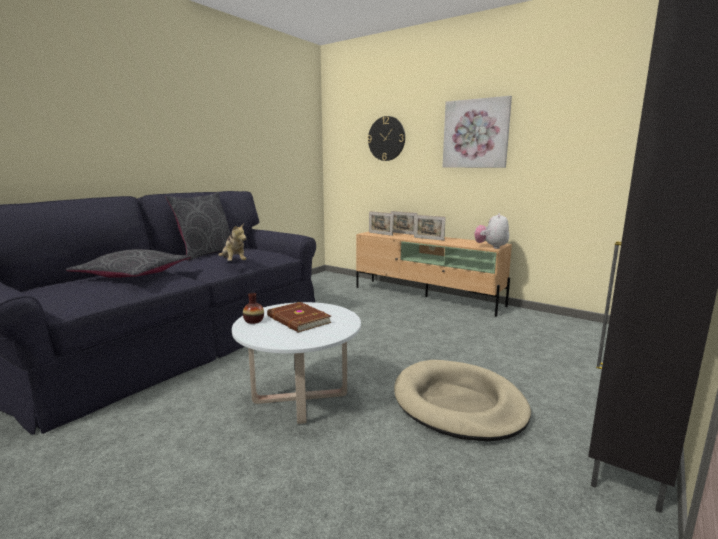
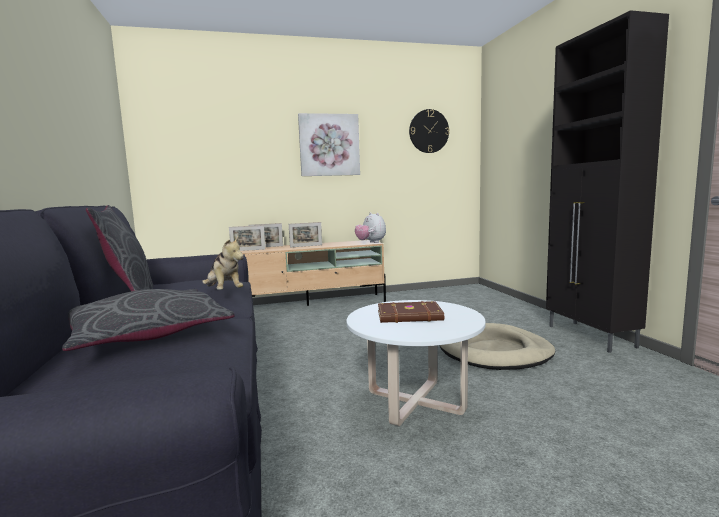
camera: 50 degrees left, 5 degrees down
plush toy [218,223,247,261] -> plush toy turned 45 degrees clockwise [202,237,244,290]
vase [243,293,264,324] -> none
wall clock [367,116,405,161] -> wall clock moved to [409,109,450,153]

